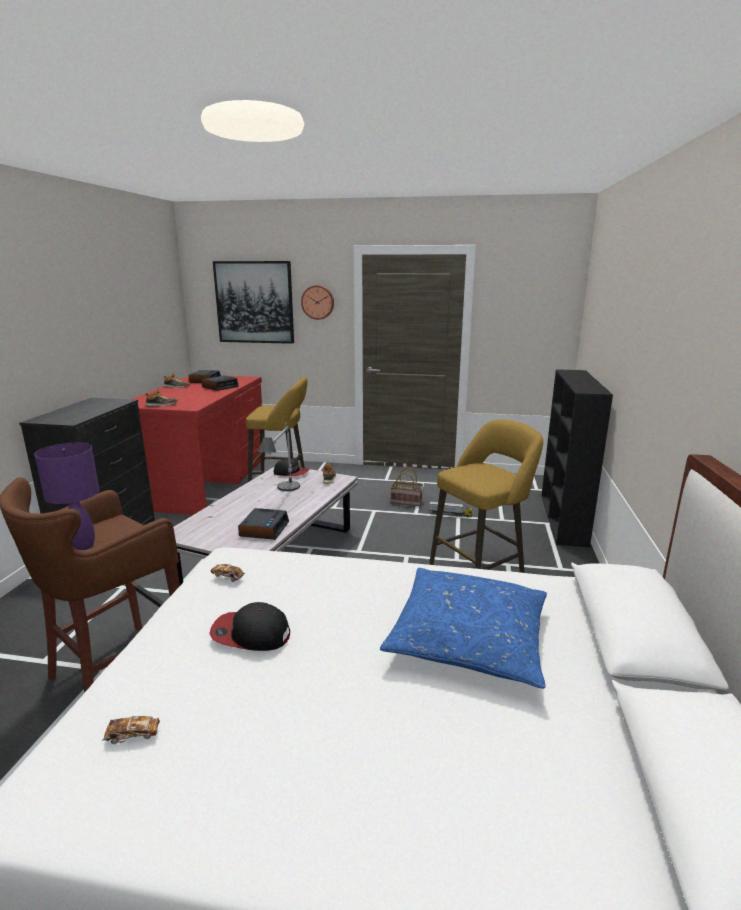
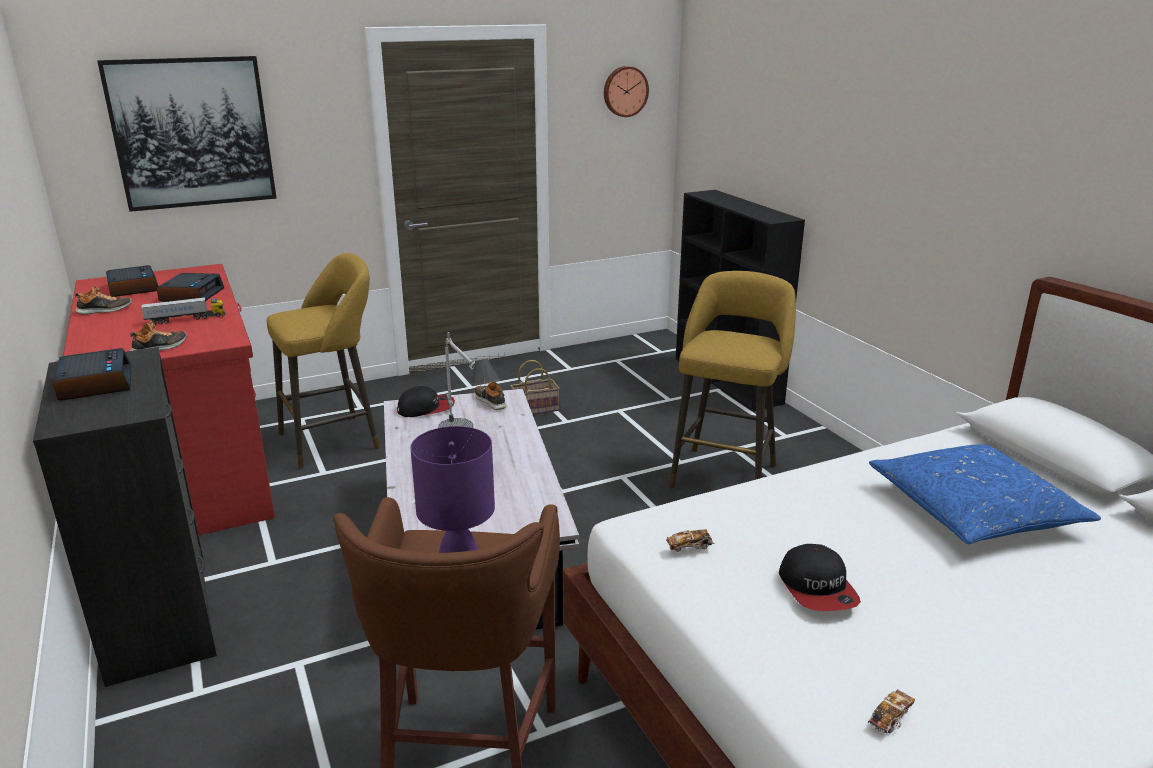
camera: 35 degrees left, 5 degrees up
cap [209,602,290,651] -> cap turned 75 degrees counterclockwise [779,544,861,611]
alarm clock [238,508,289,540] -> alarm clock moved to [53,348,131,401]
wall clock [301,285,334,320] -> wall clock moved to [604,66,649,117]
toy truck [429,501,472,517] -> toy truck moved to [141,297,225,325]

